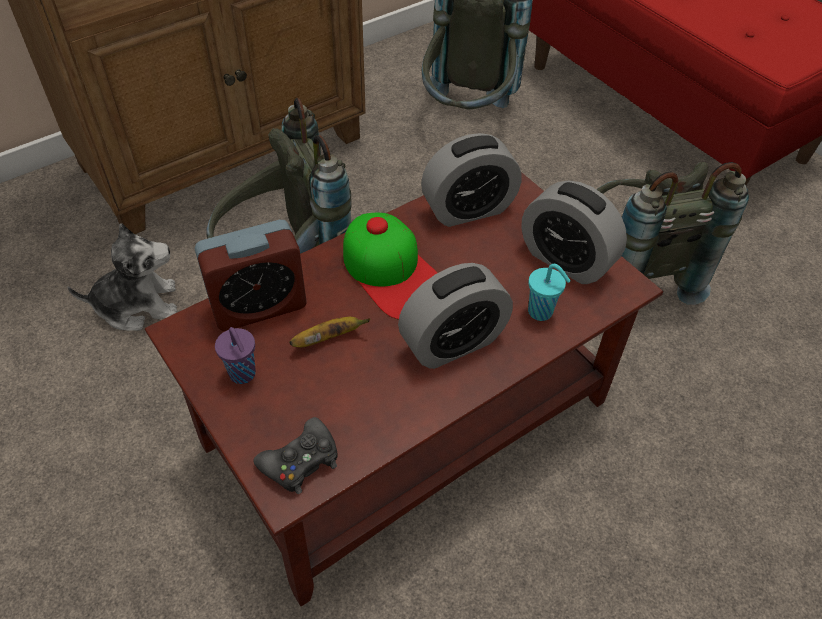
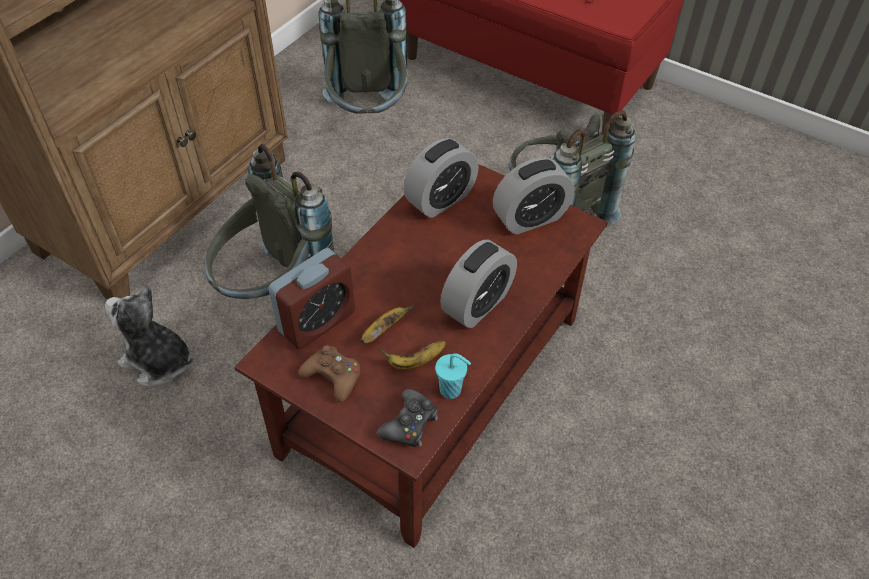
camera: 20 degrees left, 0 degrees up
plush toy [67,223,177,331] -> plush toy turned 120 degrees counterclockwise [105,283,194,387]
purple cup [215,327,256,384] -> brown game controller [299,345,361,403]
cap [343,213,437,320] -> none
alarm clock [522,180,627,284] -> alarm clock turned 45 degrees counterclockwise [493,158,574,235]
turquoise cup [528,264,571,321] -> turquoise cup moved to [435,353,471,399]
none -> banana [379,340,446,370]

